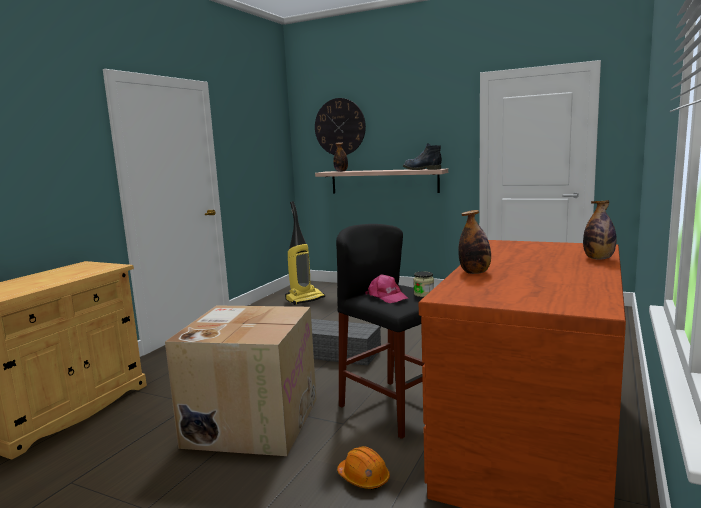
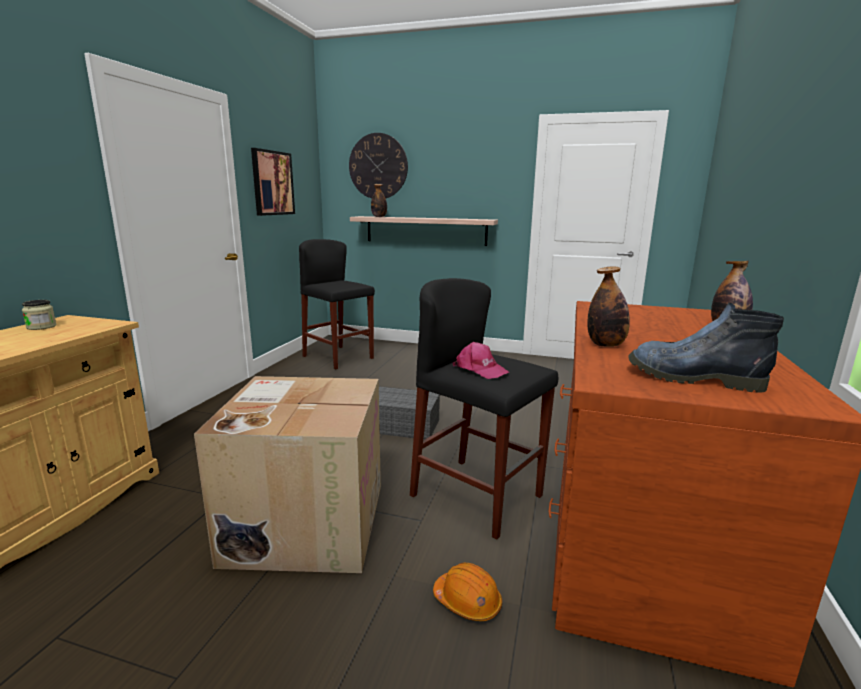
camera: 10 degrees left, 5 degrees up
vacuum cleaner [285,201,325,305] -> black stool [299,239,375,369]
boot [403,143,442,170] -> boot moved to [628,302,784,393]
jar [413,271,434,297] -> jar moved to [22,300,57,330]
none -> picture [251,148,295,216]

